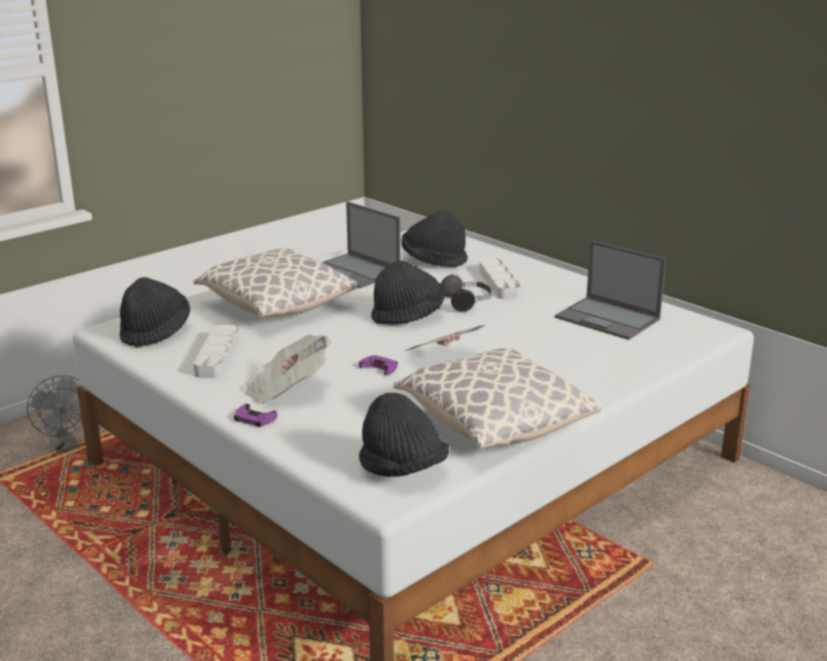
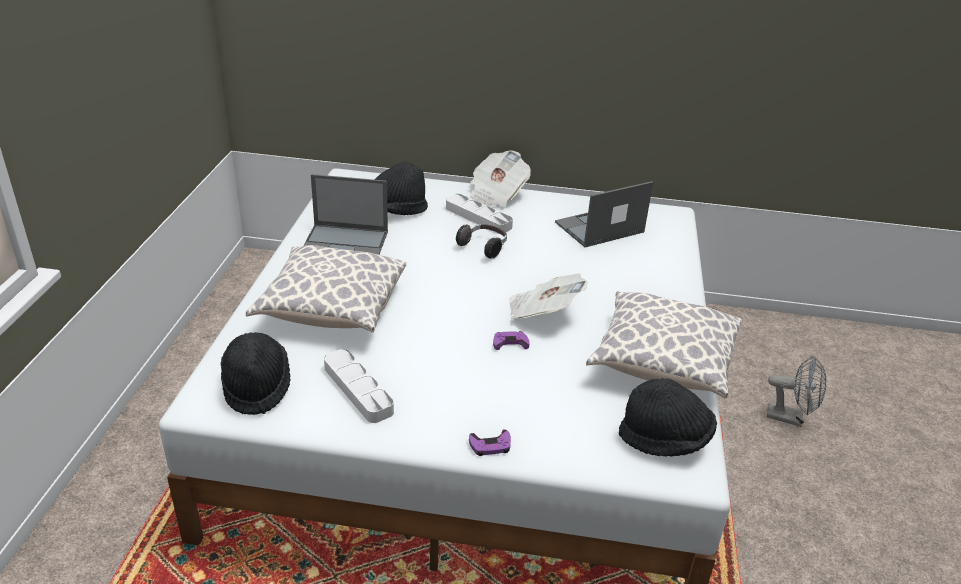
camera: 40 degrees left, 10 degrees up
grey fan [27,375,83,453] -> grey fan moved to [767,355,826,427]
newspaper [241,335,331,404] -> newspaper moved to [470,150,531,206]
black hat [371,260,445,325] -> none
laptop [555,240,666,340] -> laptop turned 150 degrees clockwise [555,181,653,247]

